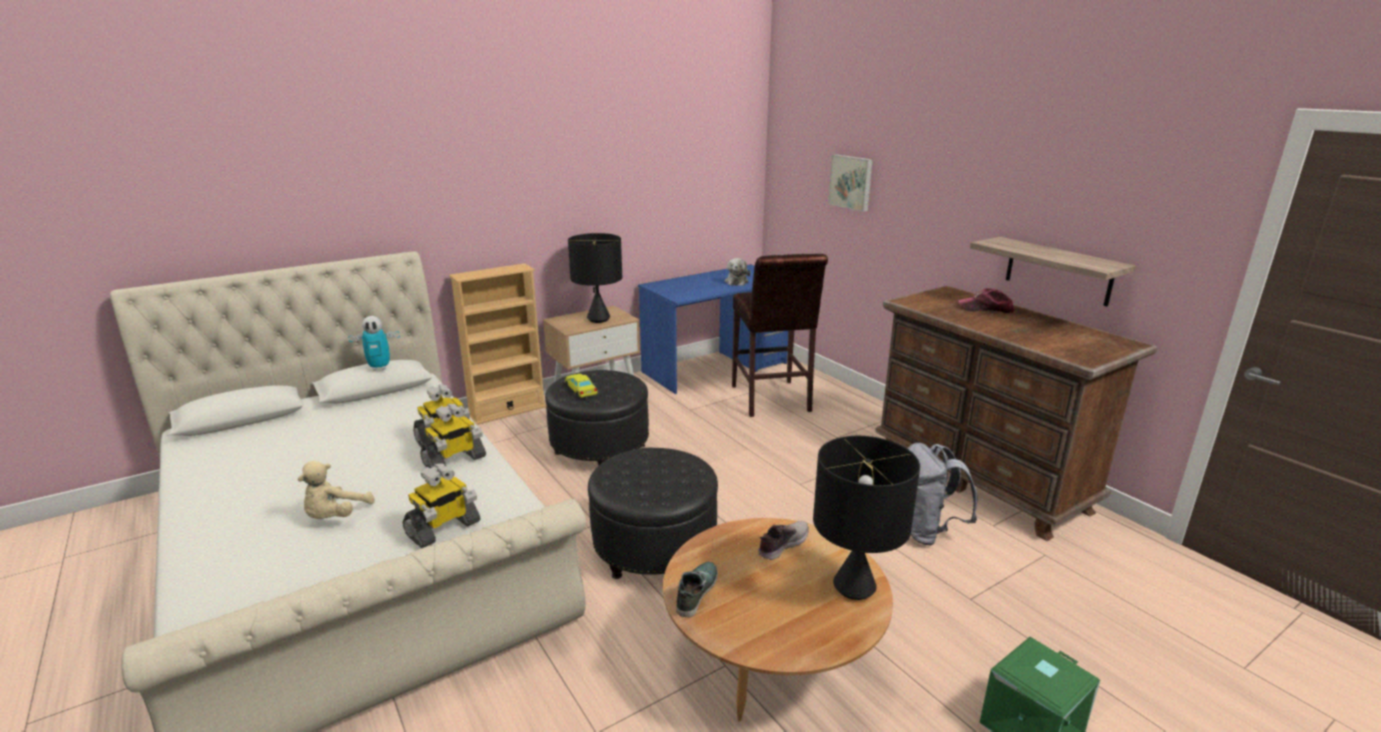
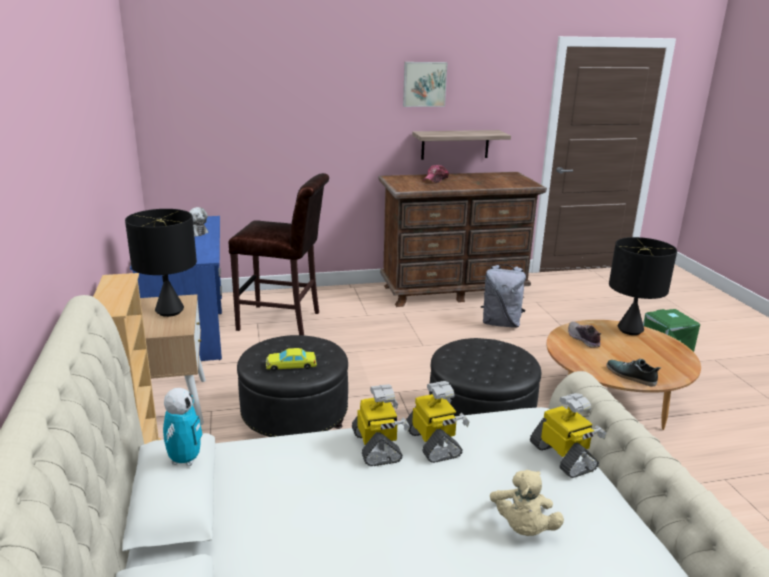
camera: 70 degrees left, 0 degrees up
beige plush toy [298,461,375,519] -> beige plush toy turned 60 degrees clockwise [490,470,564,536]
picture [828,154,873,212] -> picture moved to [403,62,447,107]

